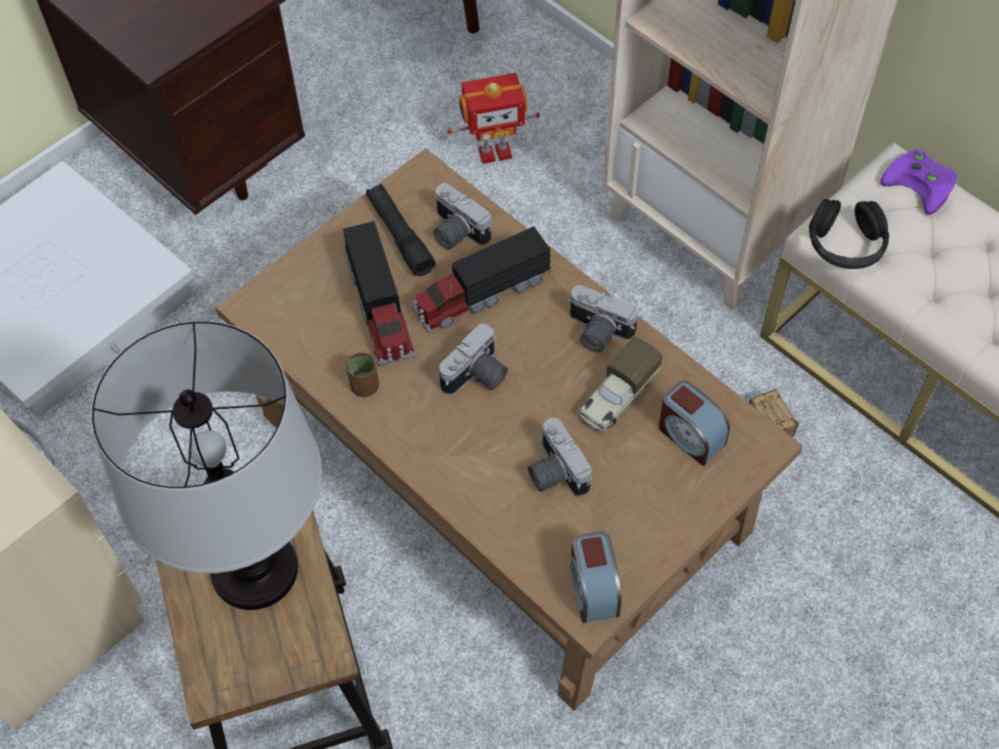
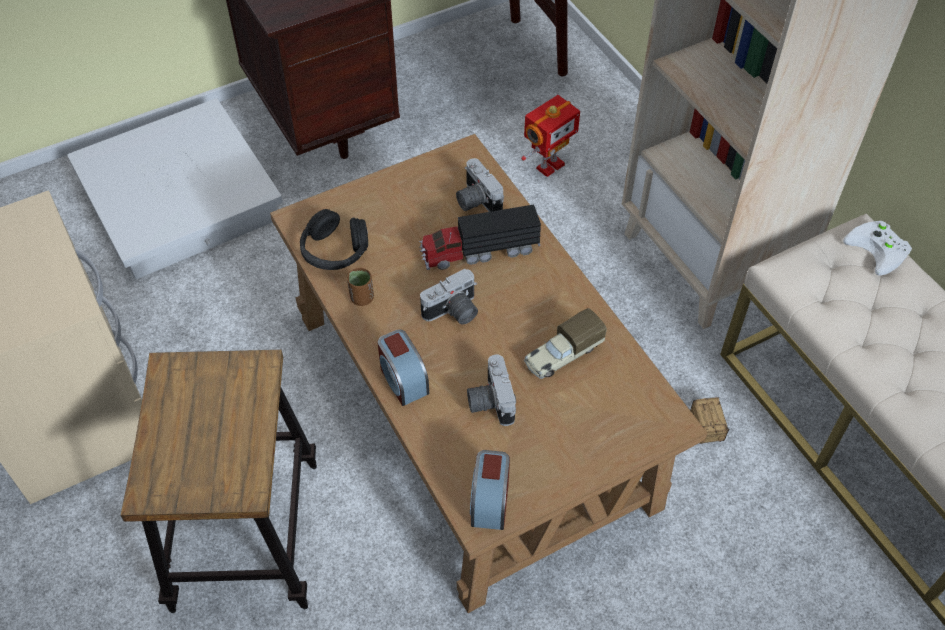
camera: 15 degrees right, 5 degrees down
table lamp [91,321,322,610] -> none
toy truck [343,221,415,366] -> none
black flashlight [366,184,436,276] -> none
toy robot [447,73,540,164] -> toy robot turned 45 degrees counterclockwise [521,95,580,177]
camera [567,285,639,353] -> none
alarm clock [659,380,730,466] -> alarm clock moved to [378,329,429,406]
black headphones [809,199,889,269] -> black headphones moved to [300,209,368,270]
purple game controller [880,150,958,215] -> white game controller [843,221,912,276]

